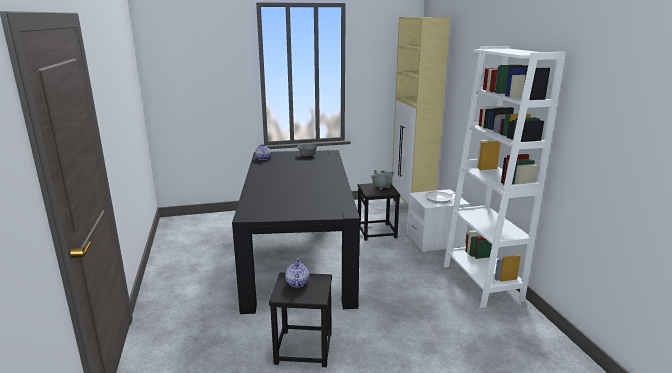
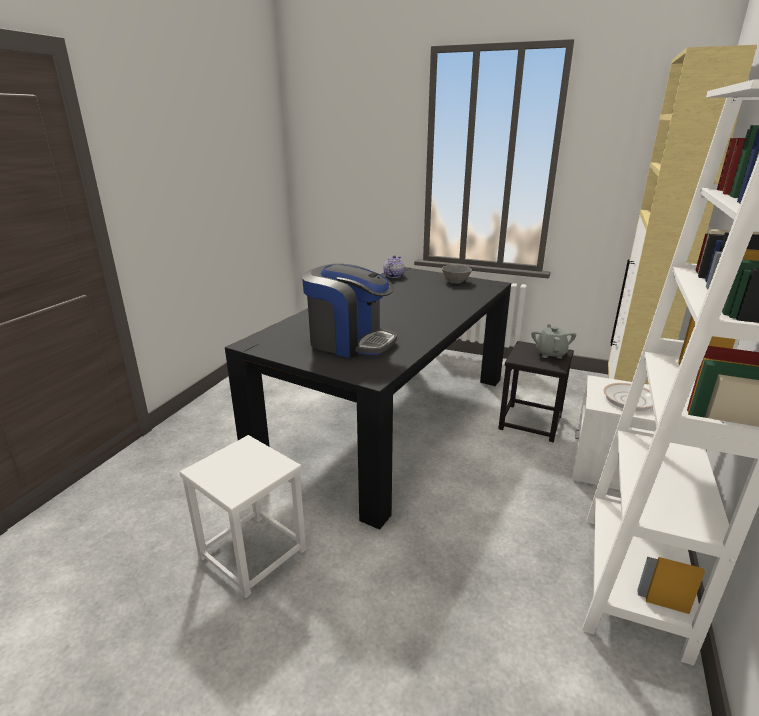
camera: 35 degrees right, 5 degrees up
black stool [269,272,332,367] -> white stool [179,435,306,598]
teapot [285,259,309,288] -> none
none -> coffee machine [302,263,397,358]

